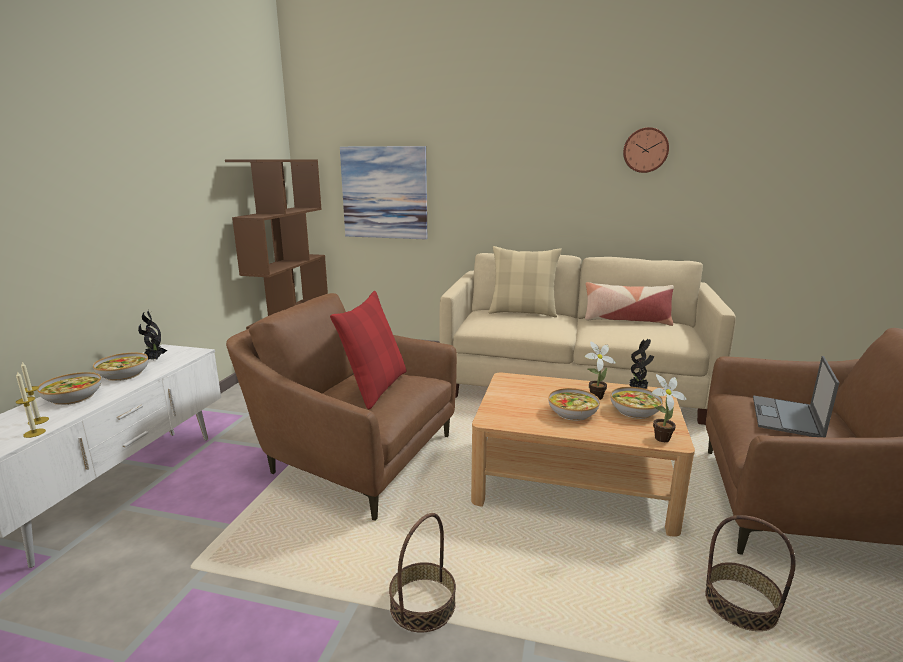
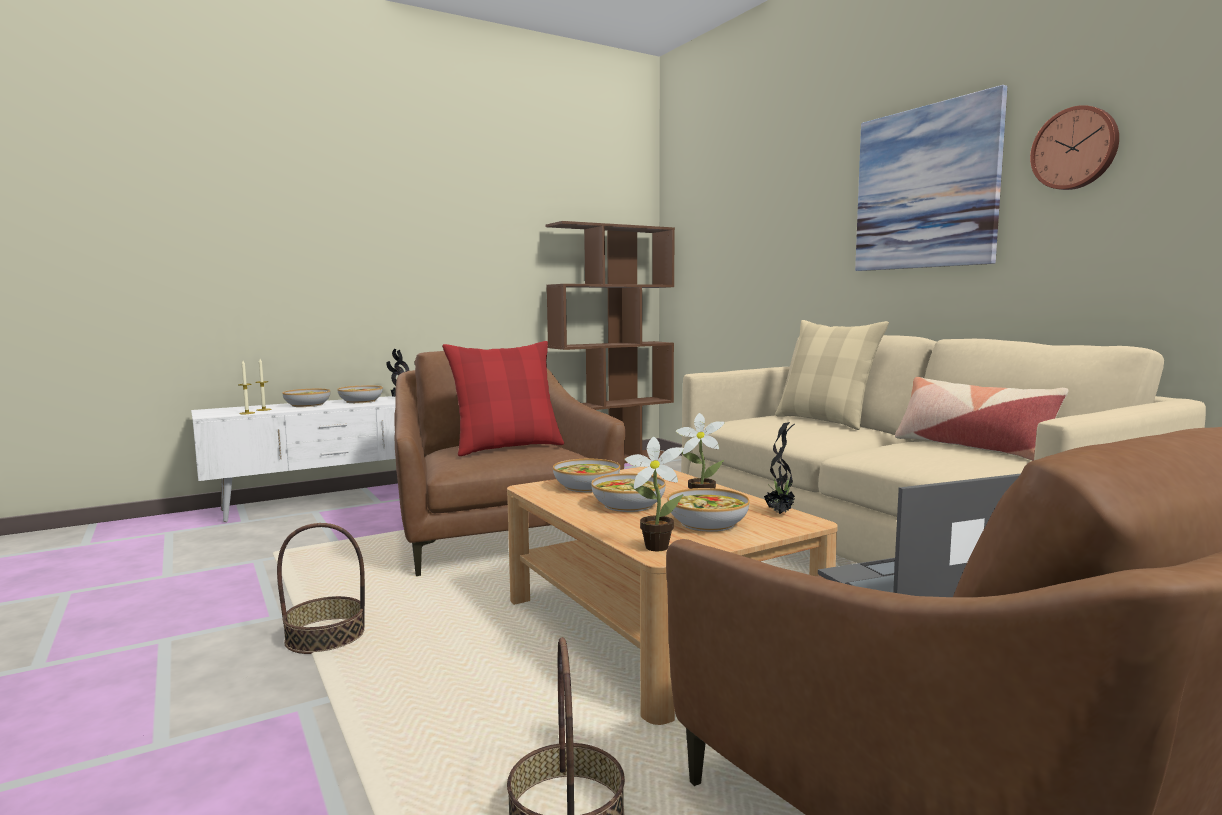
camera: 45 degrees right, 10 degrees down
picture [340,146,428,239] -> picture moved to [855,85,1007,271]
none -> bowl [553,459,620,492]

